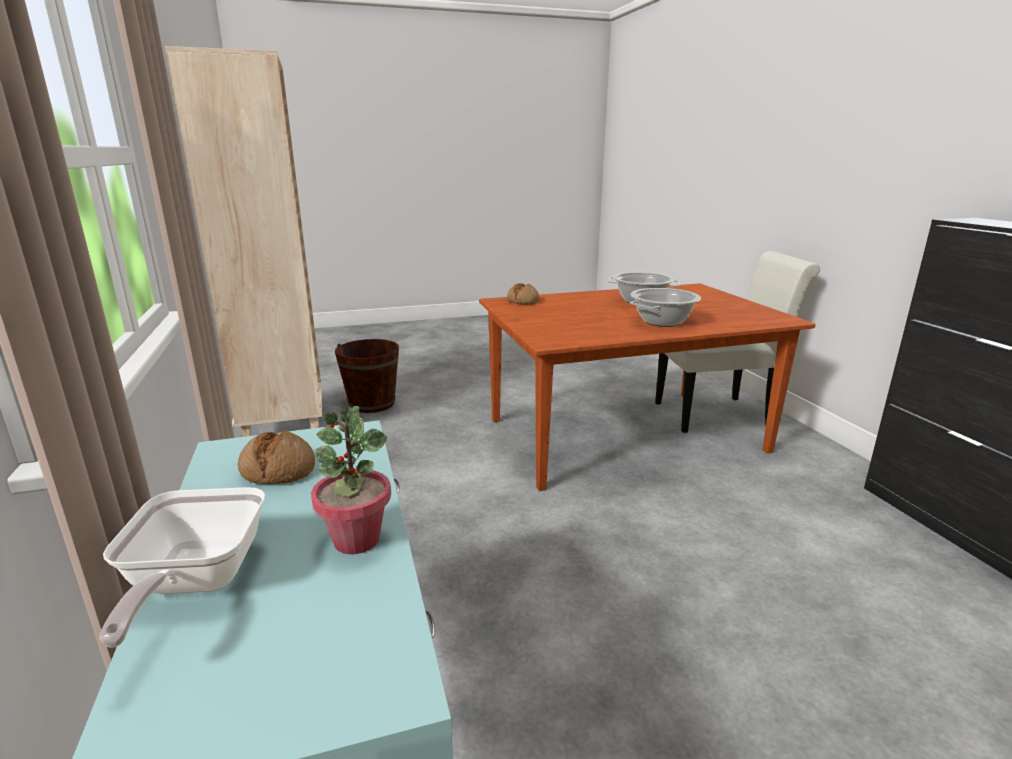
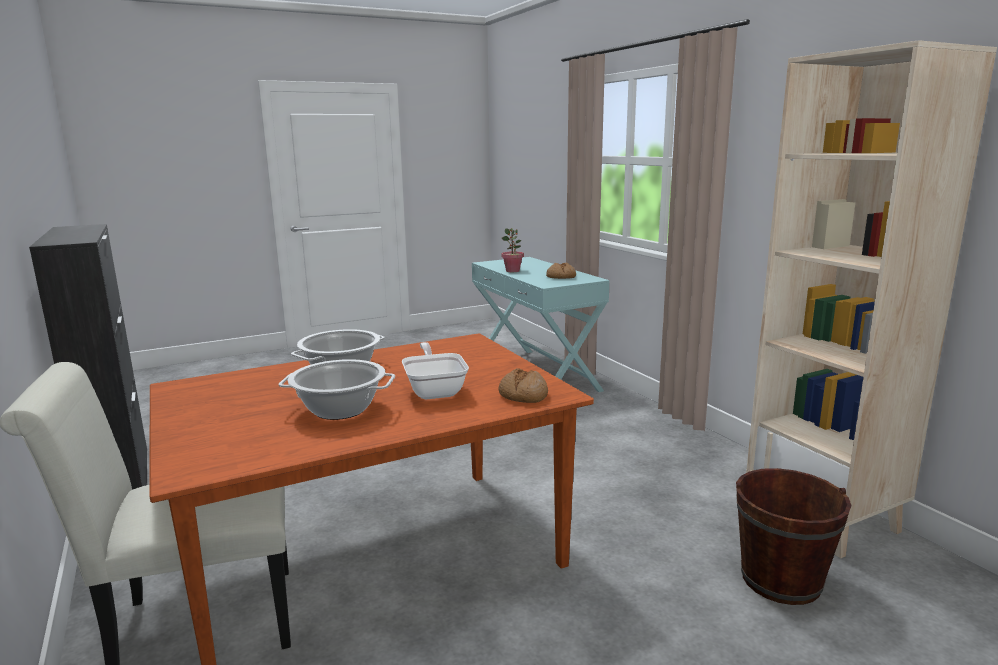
camera: 170 degrees right, 5 degrees down
frying pan [100,487,265,648] -> frying pan moved to [402,342,469,399]

